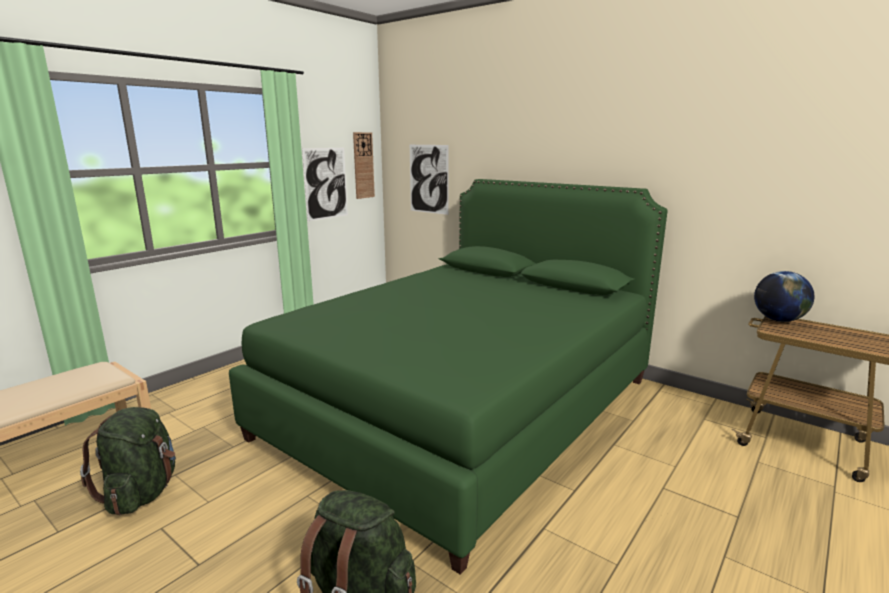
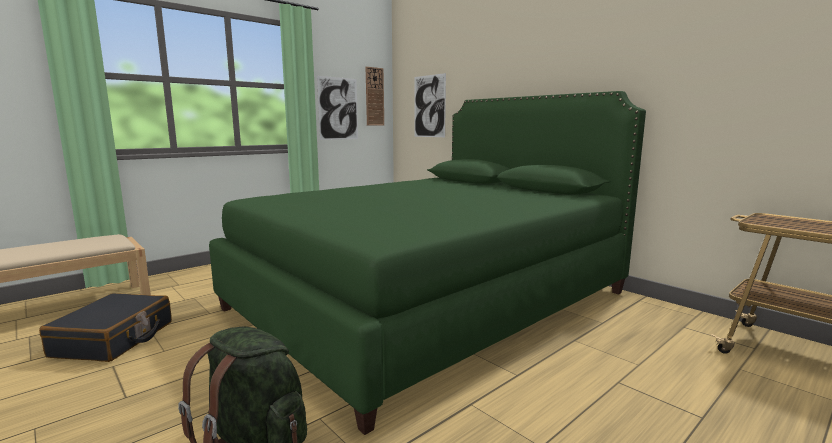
camera: 10 degrees right, 5 degrees down
green backpack [80,407,176,515] -> black suitcase [39,293,172,362]
globe [754,271,814,322] -> none

